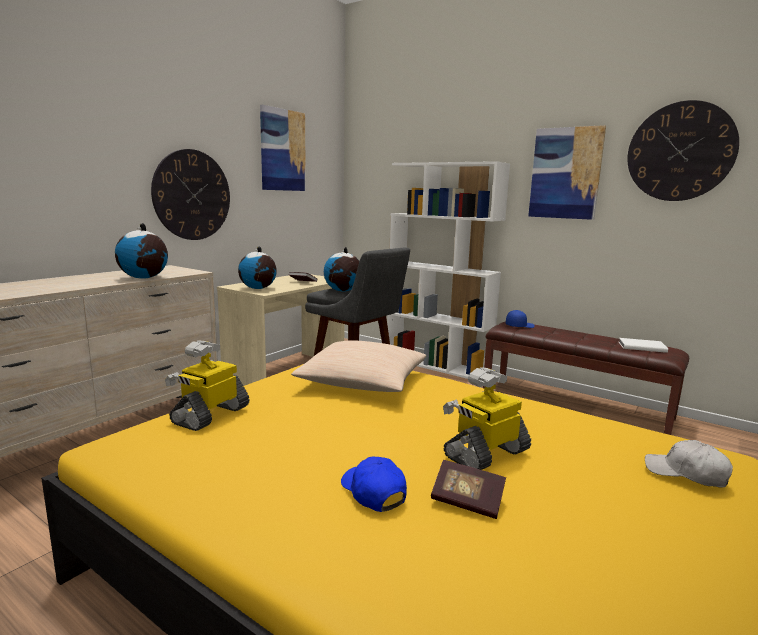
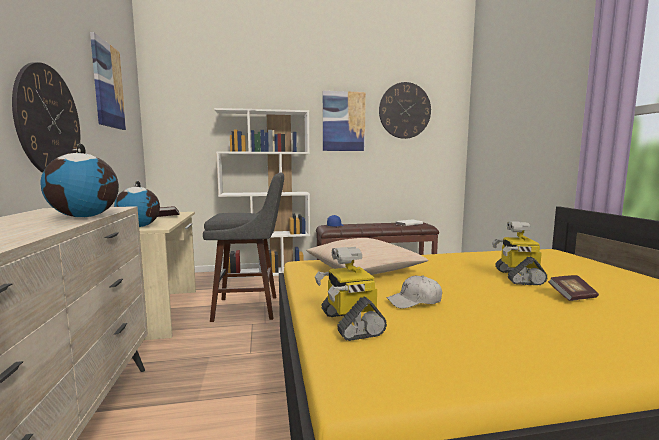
camera: 45 degrees left, 5 degrees down
globe [324,247,359,292] -> none
blue cap [341,457,407,512] -> none
white cap [645,440,733,488] -> white cap moved to [387,275,442,309]

